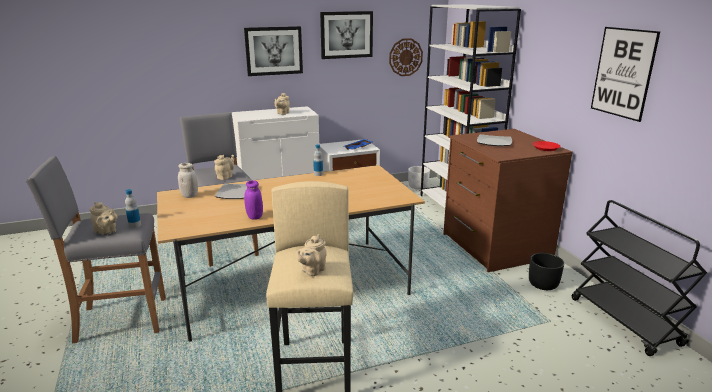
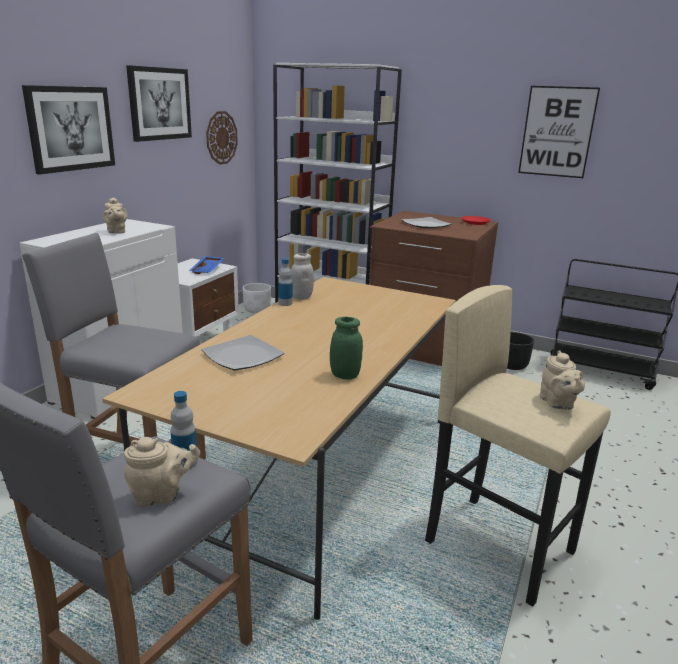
camera: 45 degrees left, 0 degrees up
white jar [178,163,198,198] -> white jar moved to [291,253,314,300]
beige teapot [214,155,234,180] -> none
purple jar [244,180,263,220] -> green jar [330,317,363,380]

